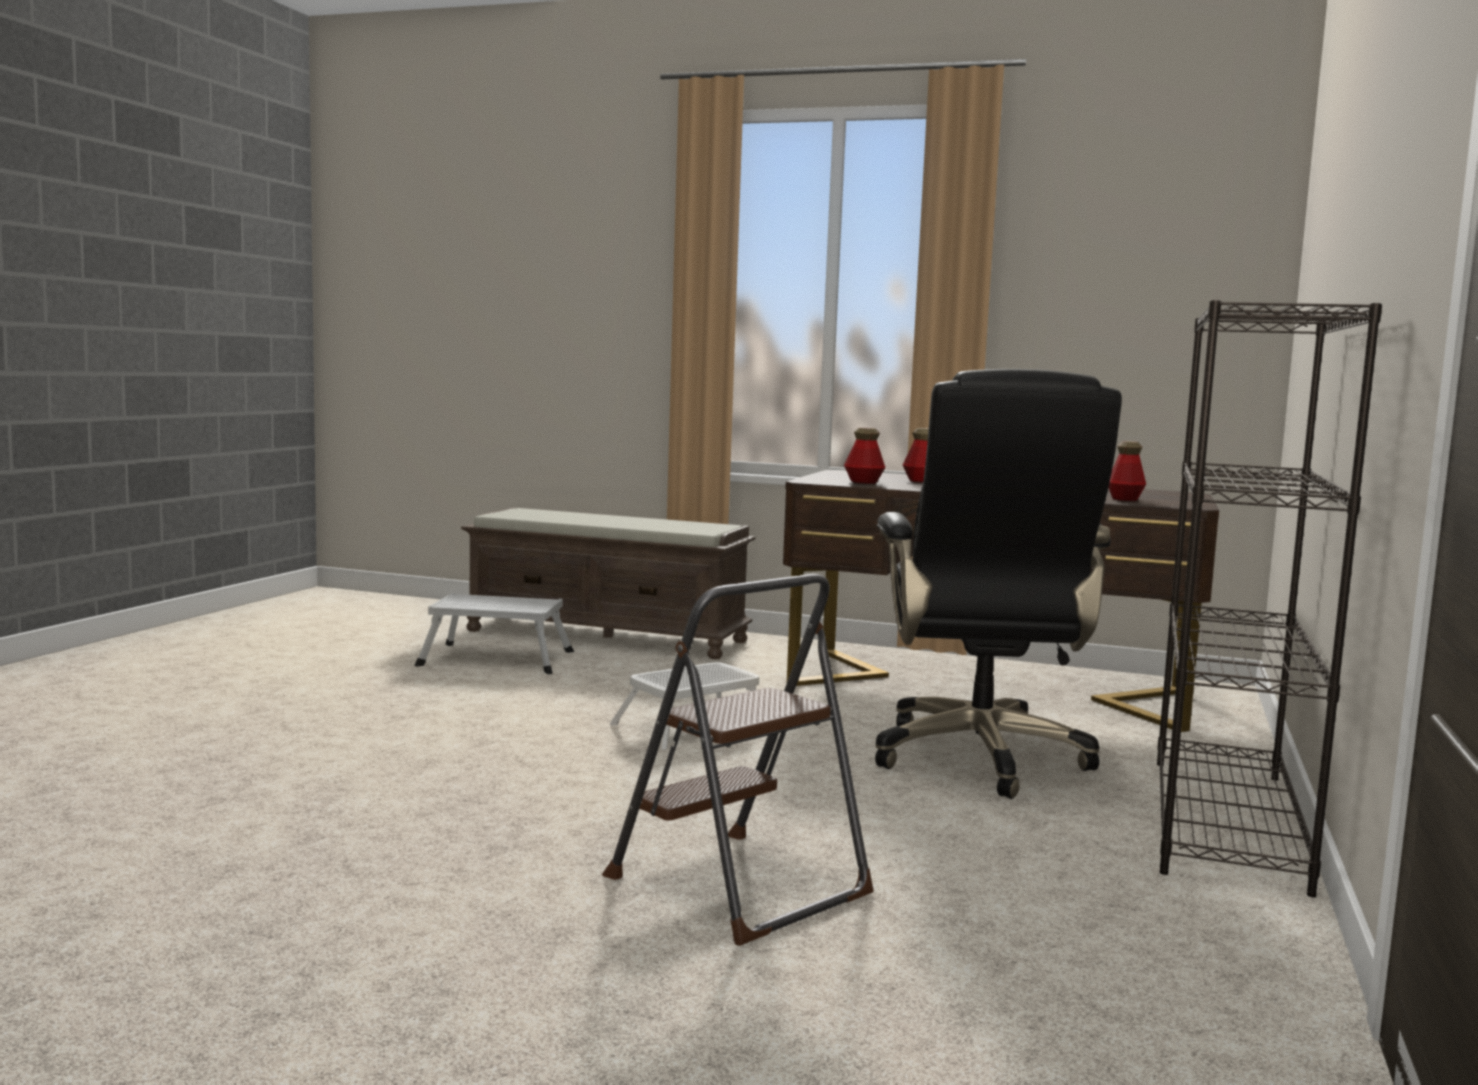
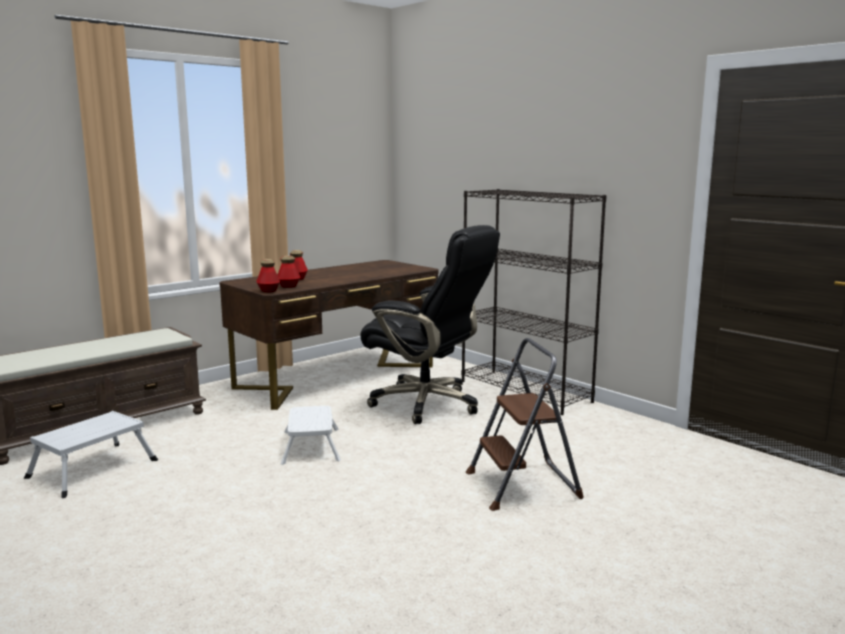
camera: 60 degrees left, 5 degrees up
bottle [1108,441,1146,501] -> bottle moved to [256,259,280,292]

